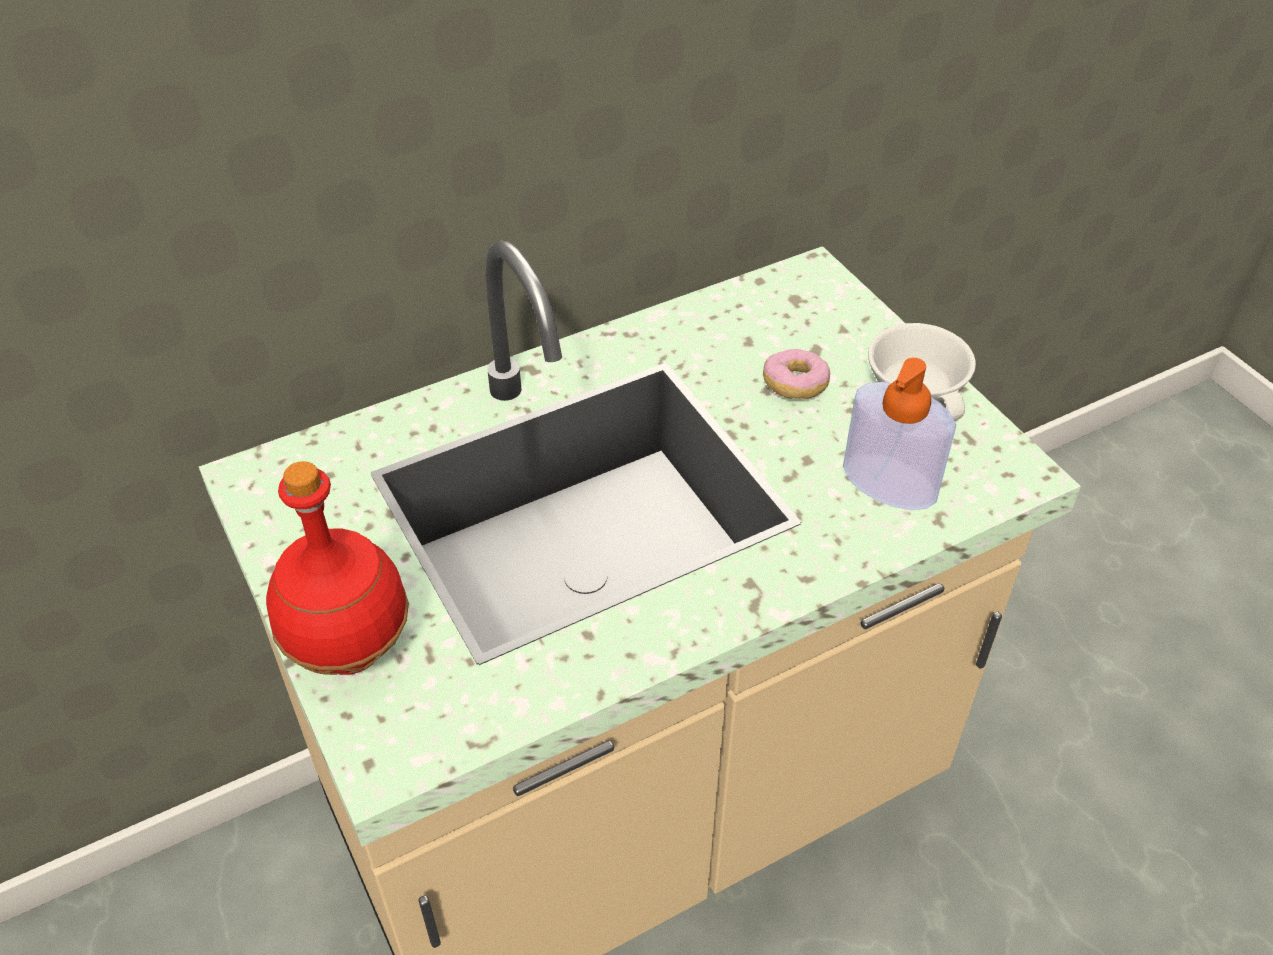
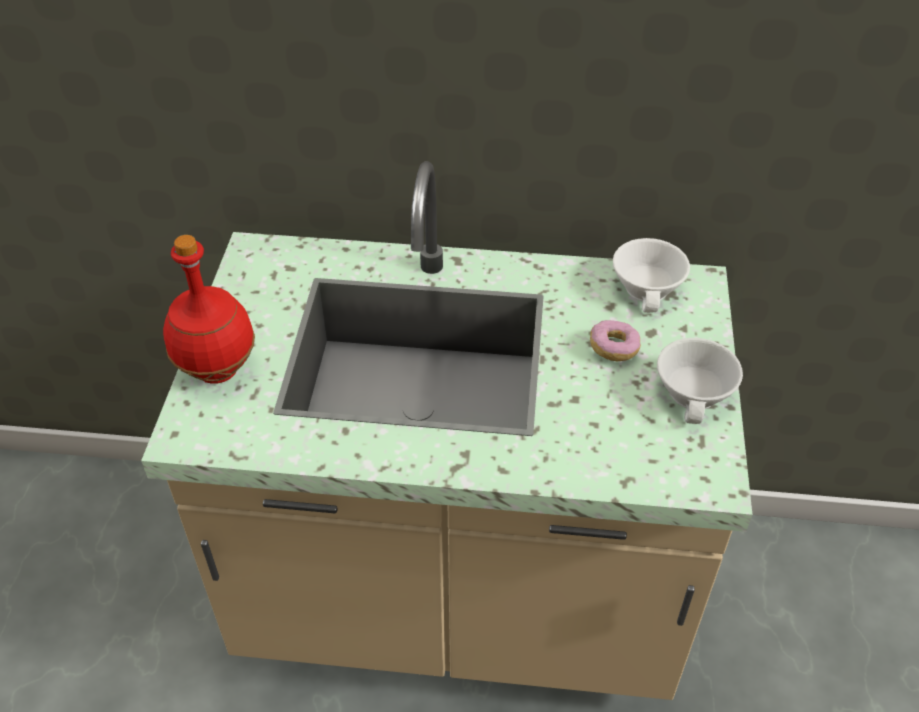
camera: 35 degrees right, 0 degrees up
soap dispenser [843,358,956,510] -> none
none -> white cup [613,238,690,313]

